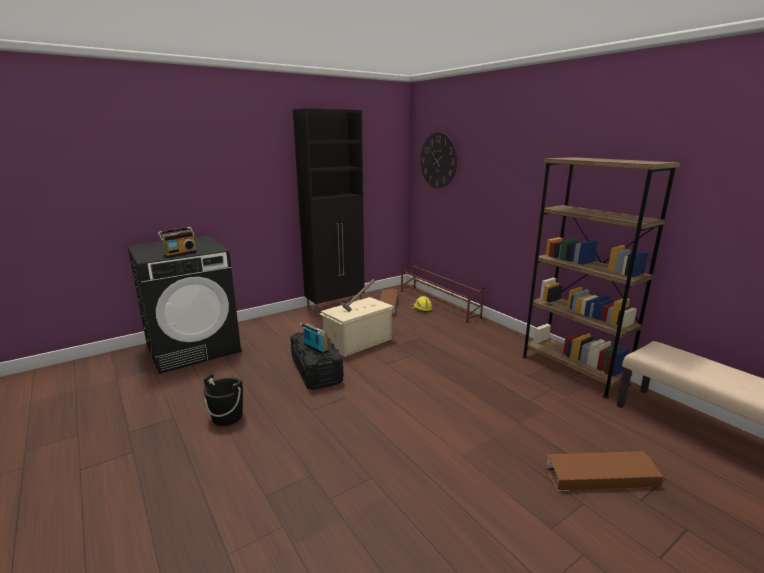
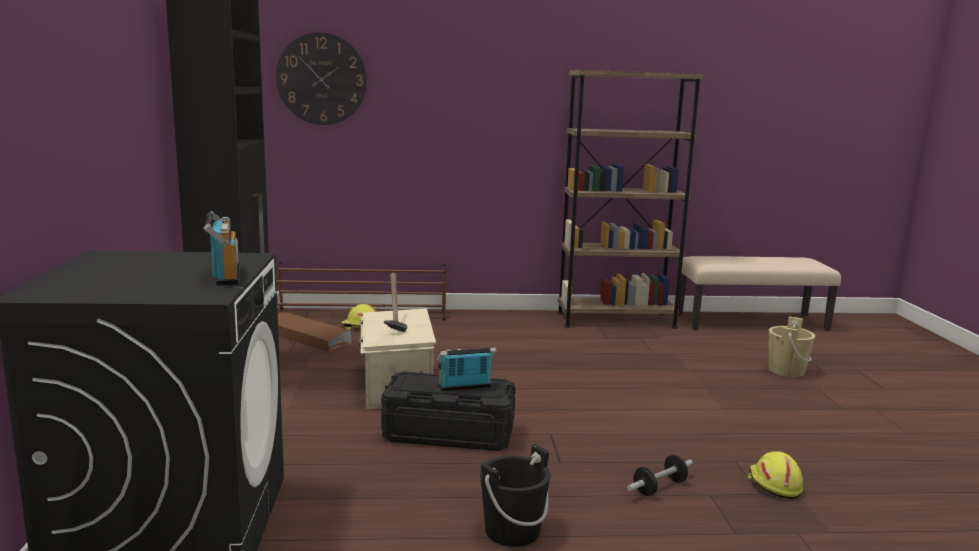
camera: 60 degrees left, 5 degrees down
brown storage box [546,451,663,491] -> beige bucket [769,317,815,377]
none -> dumbbell [627,455,693,496]
none -> yellow hard hat [747,451,803,499]

